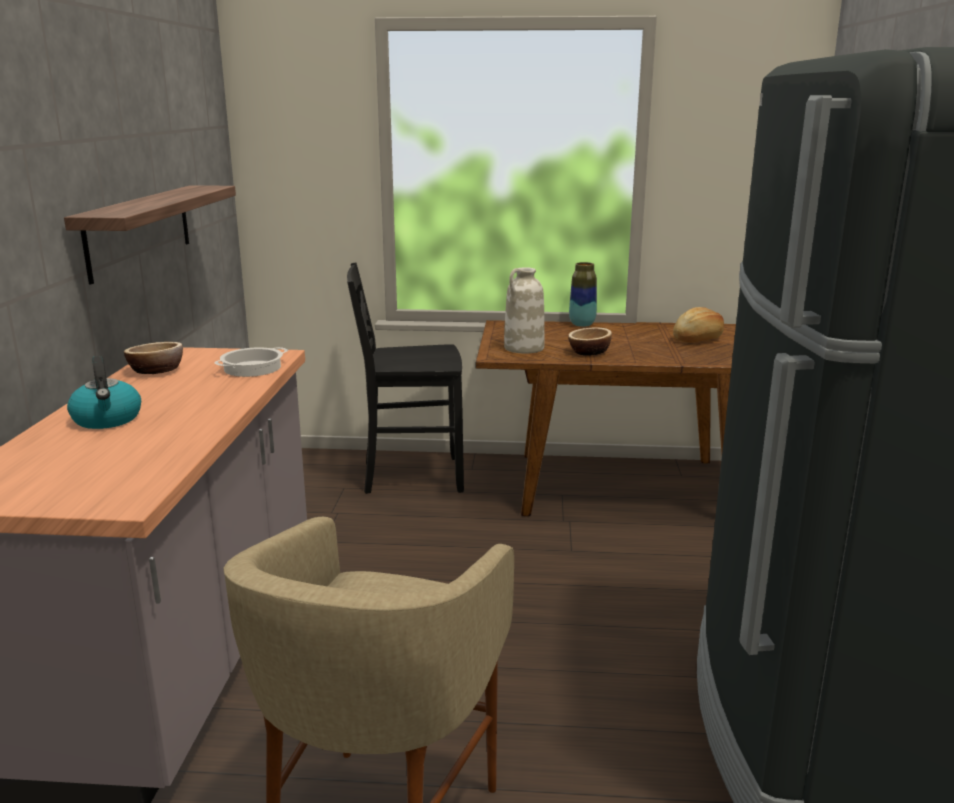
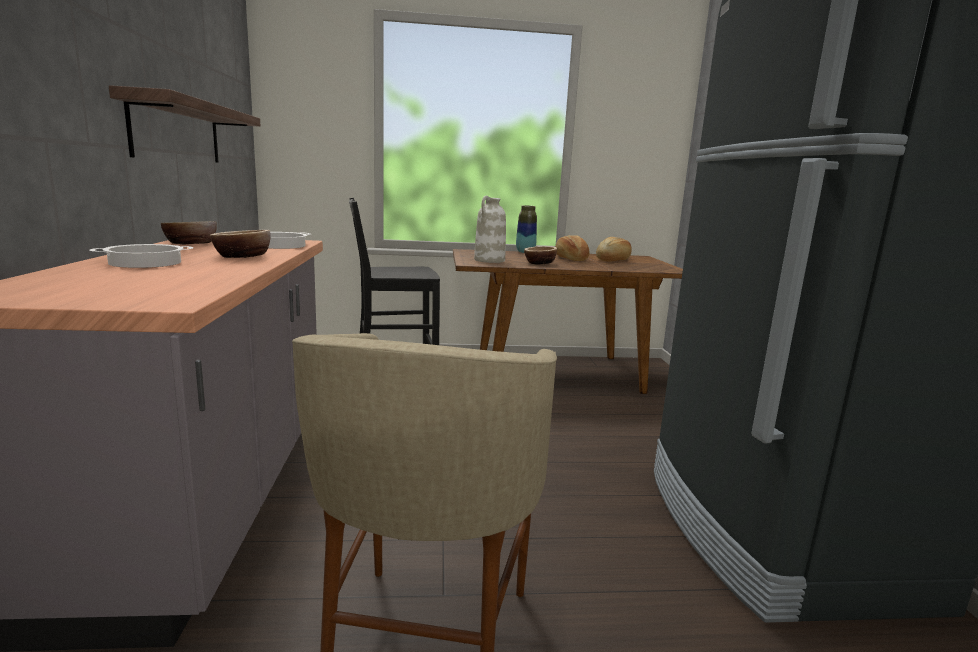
camera: 10 degrees left, 5 degrees down
kettle [67,356,141,429] -> cooking pot [90,244,193,268]
none -> bowl [210,230,271,258]
none -> bread [555,235,589,261]

